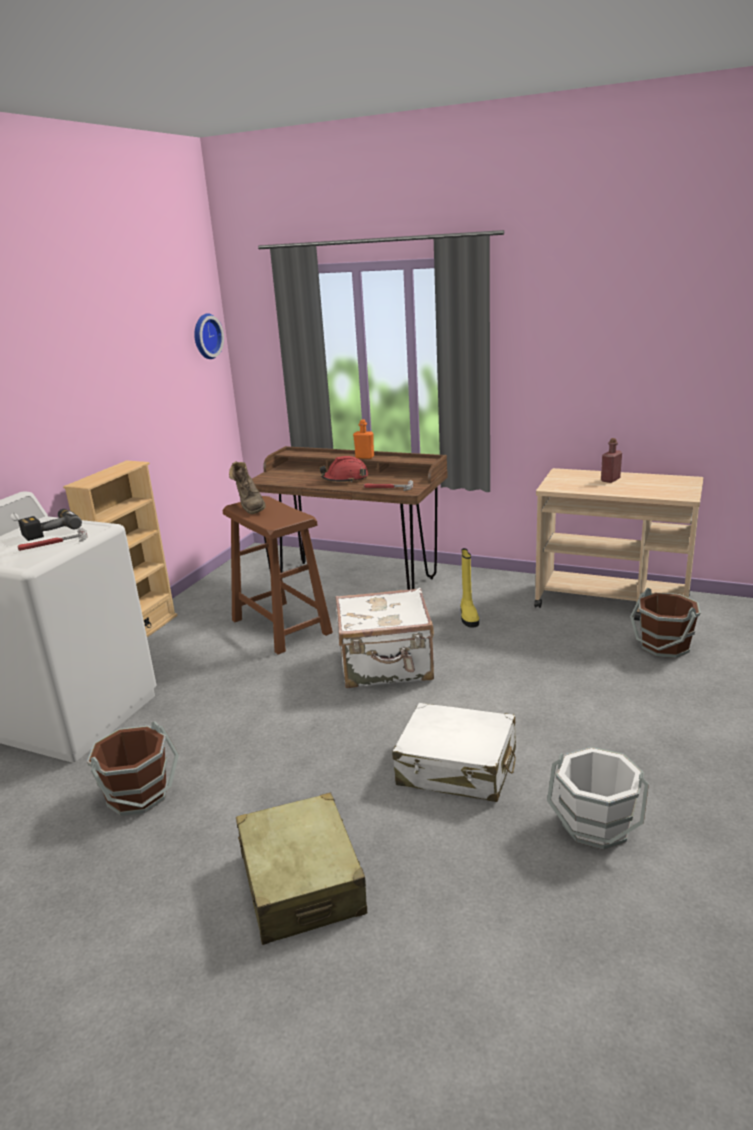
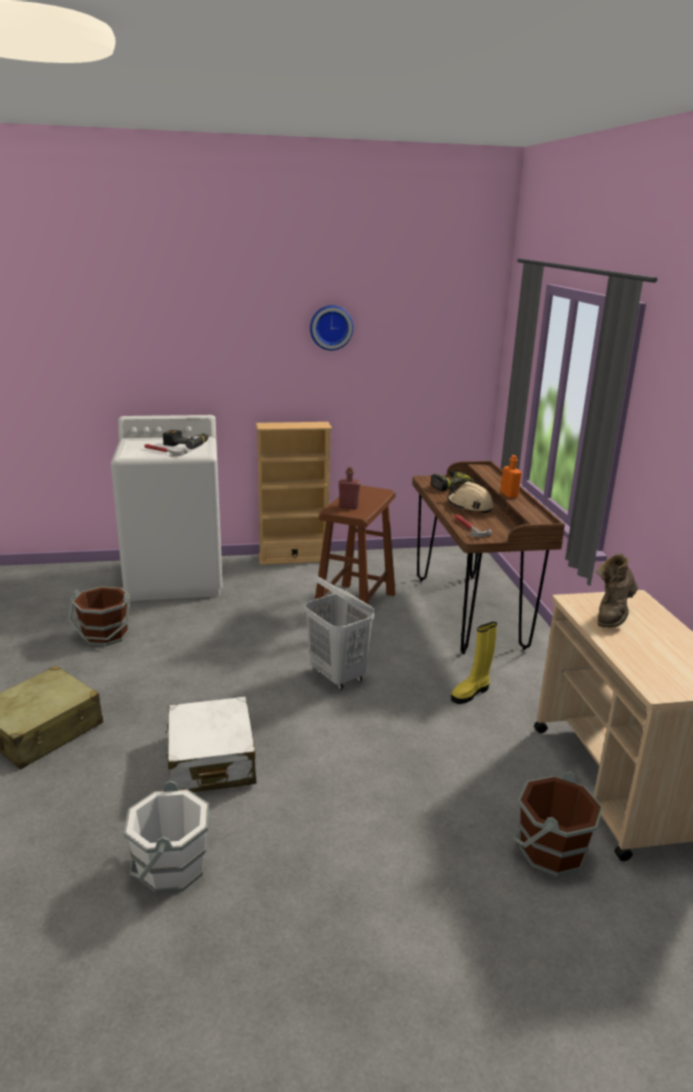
camera: 55 degrees right, 0 degrees up
wall clock [194,313,224,359] -> wall clock moved to [310,305,353,350]
brown boot [229,461,266,514] -> brown boot moved to [596,554,638,628]
red hard hat [319,456,368,482] -> beige hard hat [447,482,493,514]
white suitcase [335,588,434,688] -> white laundry basket [304,576,374,690]
red bottle [601,438,622,483] -> red bottle moved to [339,467,361,509]
none -> power drill [431,470,474,491]

